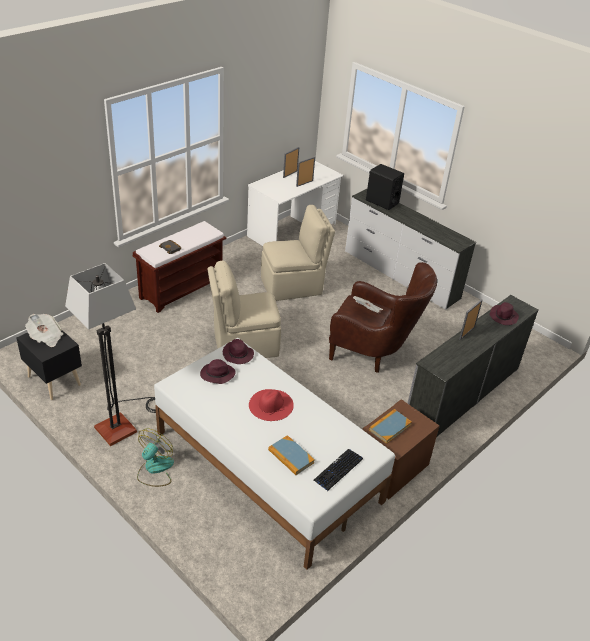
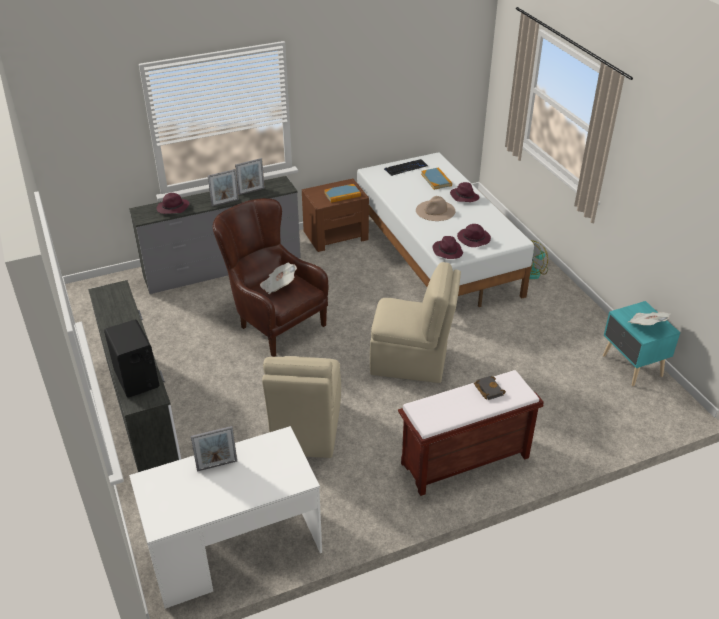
camera: 155 degrees left, 0 degrees up
black nightstand [16,330,82,400] -> turquoise nightstand [603,301,680,386]
floor lamp [65,263,156,446] -> none
red hat [249,389,294,421] -> beige hat [416,196,455,221]
beige chair [261,205,335,301] -> beige chair turned 90 degrees counterclockwise [262,356,341,458]
picture frame [283,147,299,178] -> picture frame moved to [235,158,265,195]
none -> purple hat [450,182,479,202]

